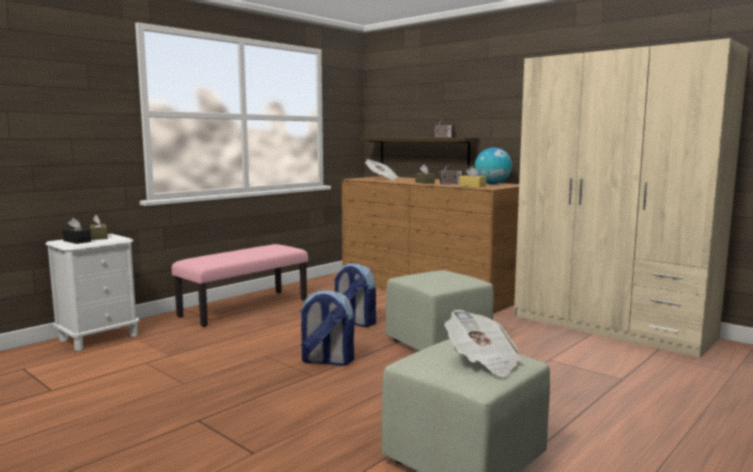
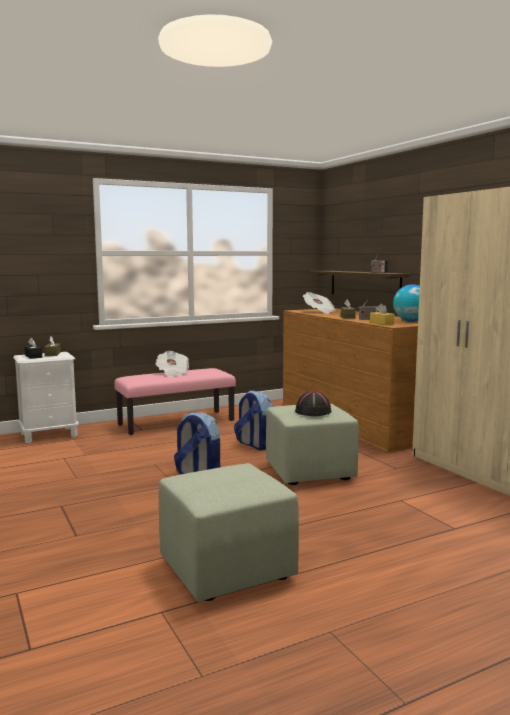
camera: 20 degrees right, 0 degrees up
newspaper [445,310,523,377] -> newspaper moved to [155,351,189,377]
none -> black hat [295,390,331,416]

